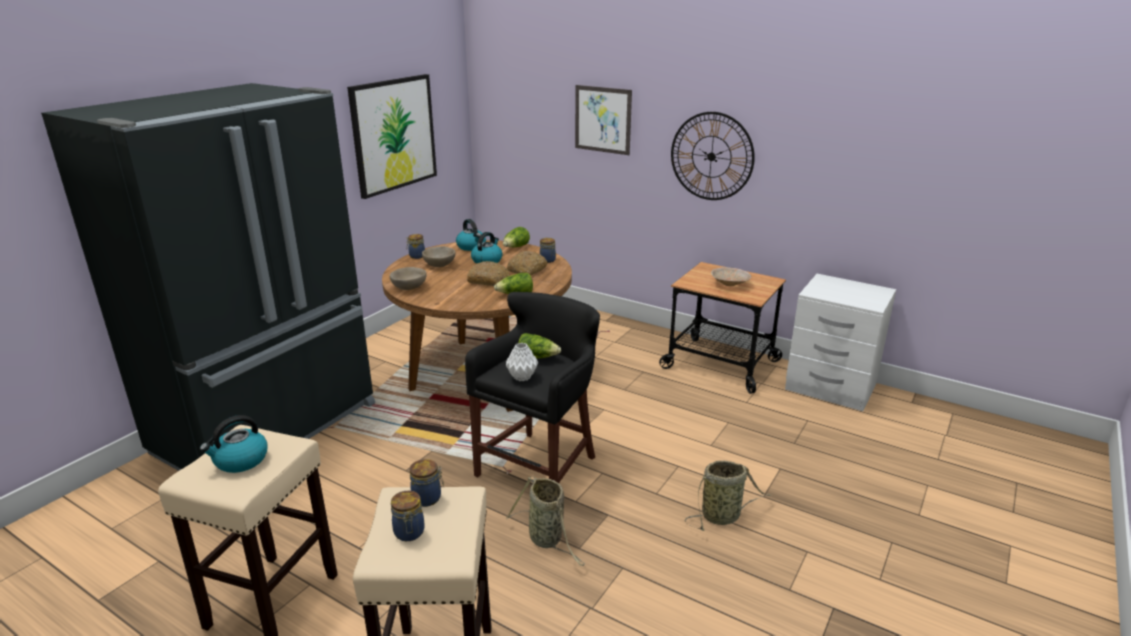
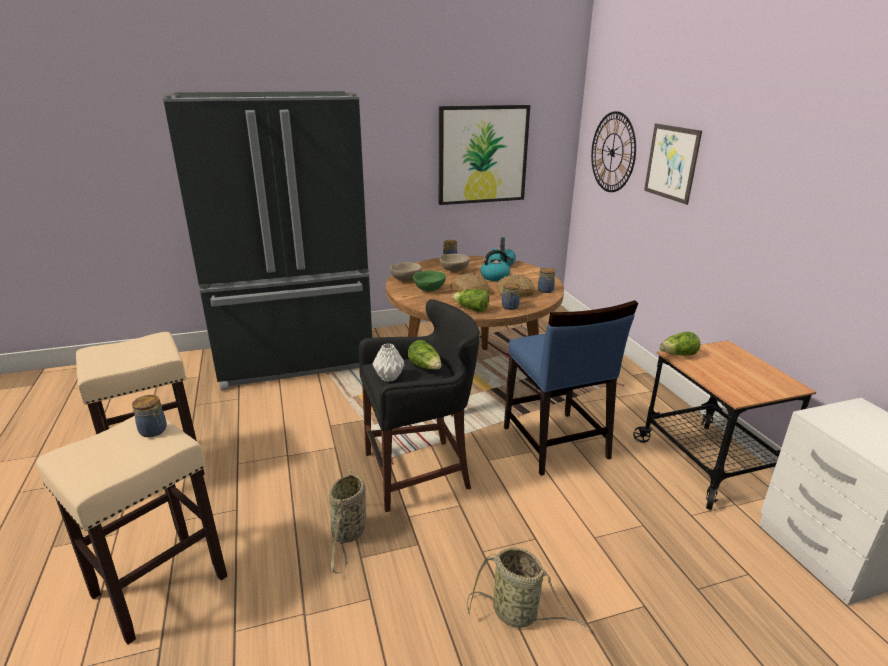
camera: 40 degrees right, 0 degrees up
kettle [200,415,267,473] -> none
jar [391,491,425,541] -> jar moved to [502,283,520,310]
lettuce [503,227,530,247] -> lettuce moved to [659,332,700,356]
wall clock [671,112,755,200] -> wall clock moved to [591,111,636,192]
beige bowl [711,267,751,286] -> none
none -> green bowl [413,271,446,292]
none -> blue chair [504,300,638,476]

